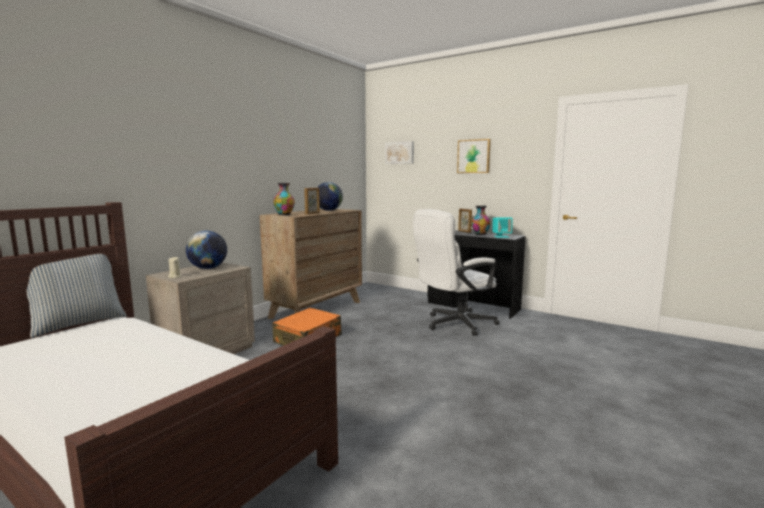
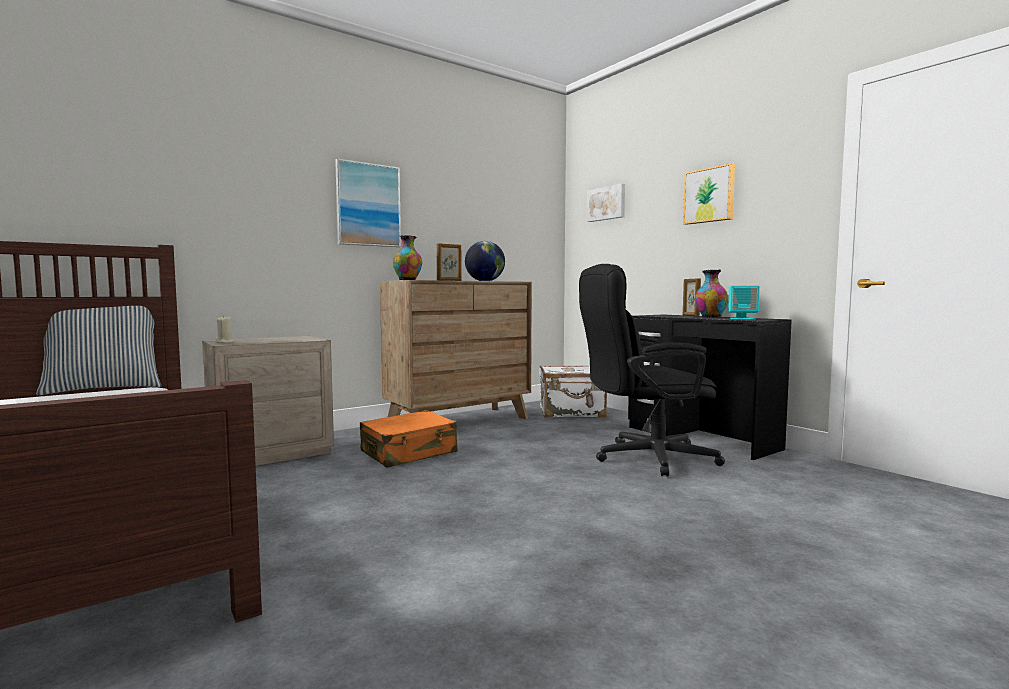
camera: 20 degrees right, 5 degrees down
globe [186,230,227,269] -> none
white office chair [413,209,500,336] -> black office chair [579,264,725,476]
none -> picture [335,159,401,247]
none -> white suitcase [540,365,607,418]

